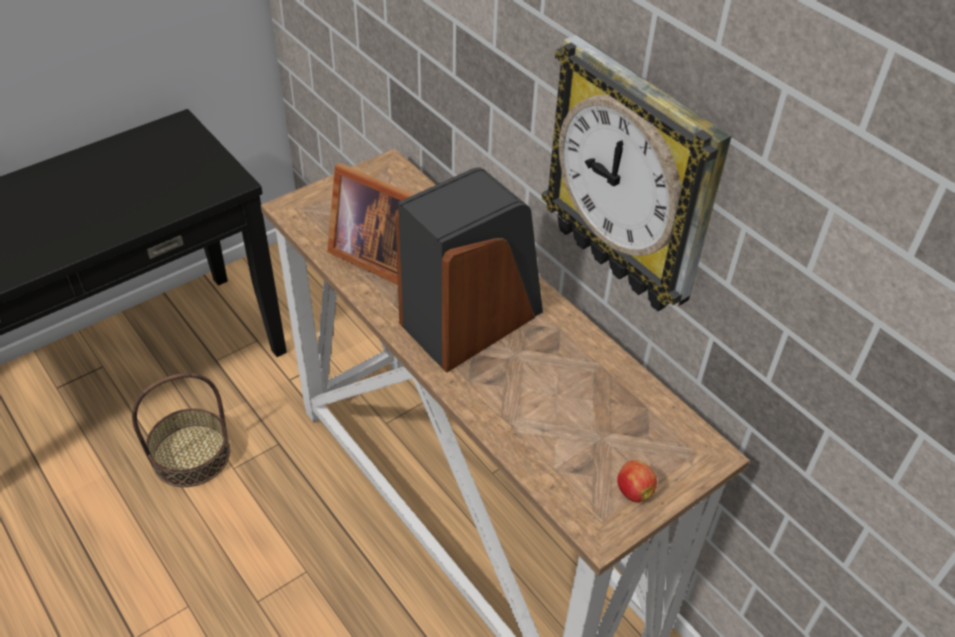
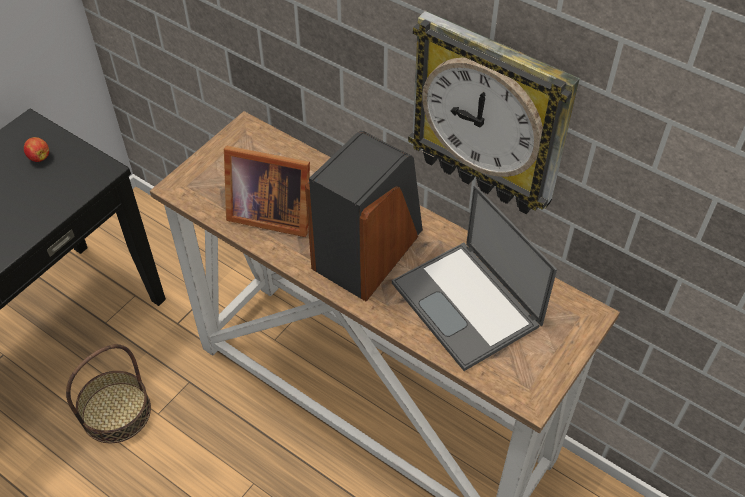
camera: 15 degrees left, 5 degrees up
apple [617,460,657,503] -> apple moved to [24,137,49,162]
none -> laptop [392,185,557,371]

